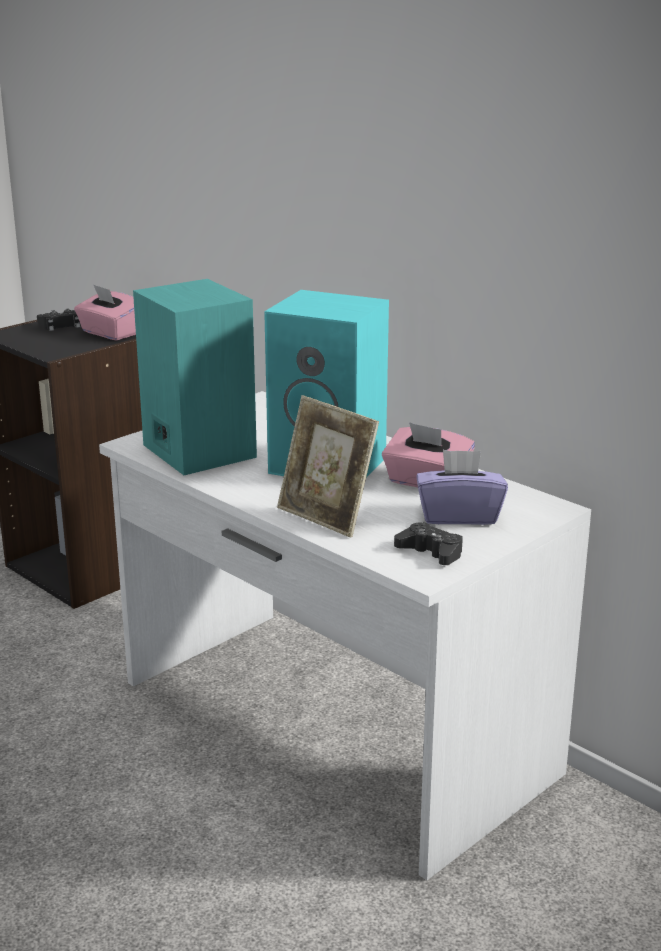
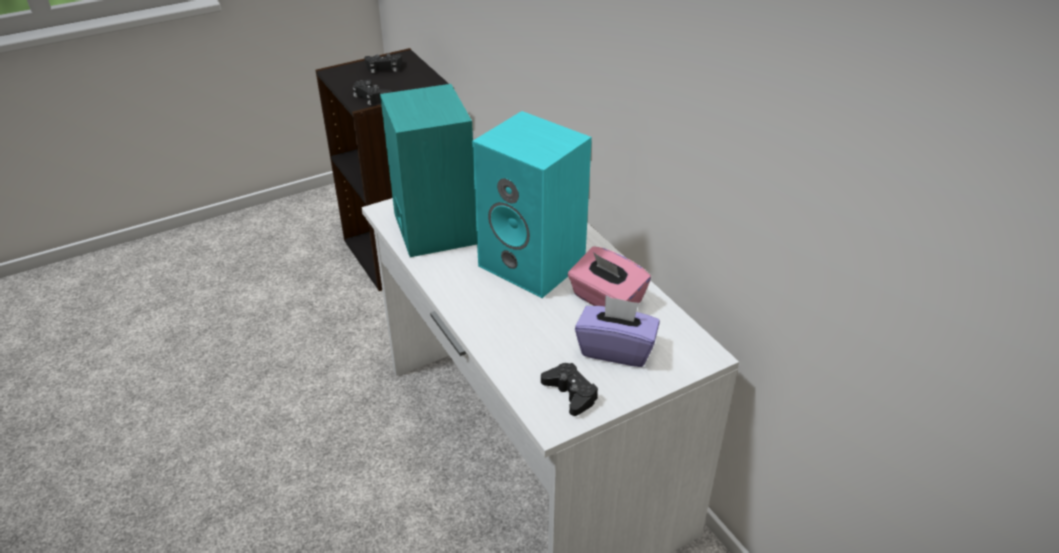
camera: 15 degrees right, 15 degrees up
pink tissue box [74,284,136,341] -> none
picture frame [277,395,379,538] -> none
none -> black game controller [353,79,391,105]

